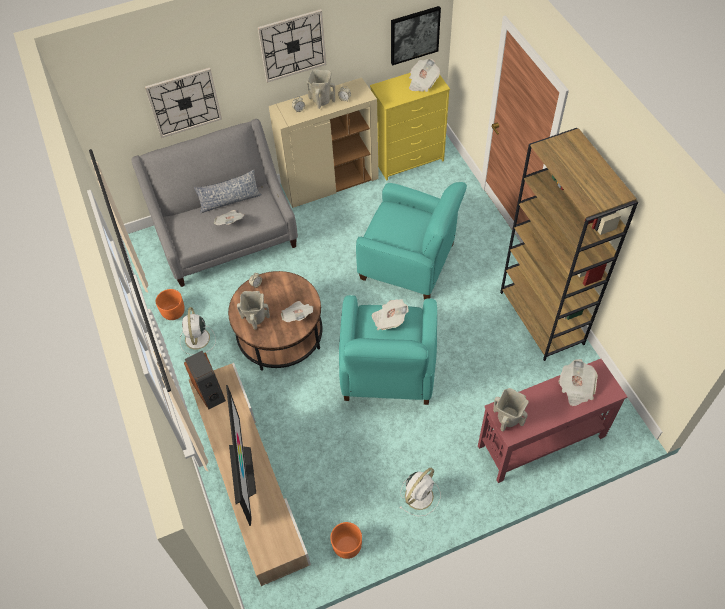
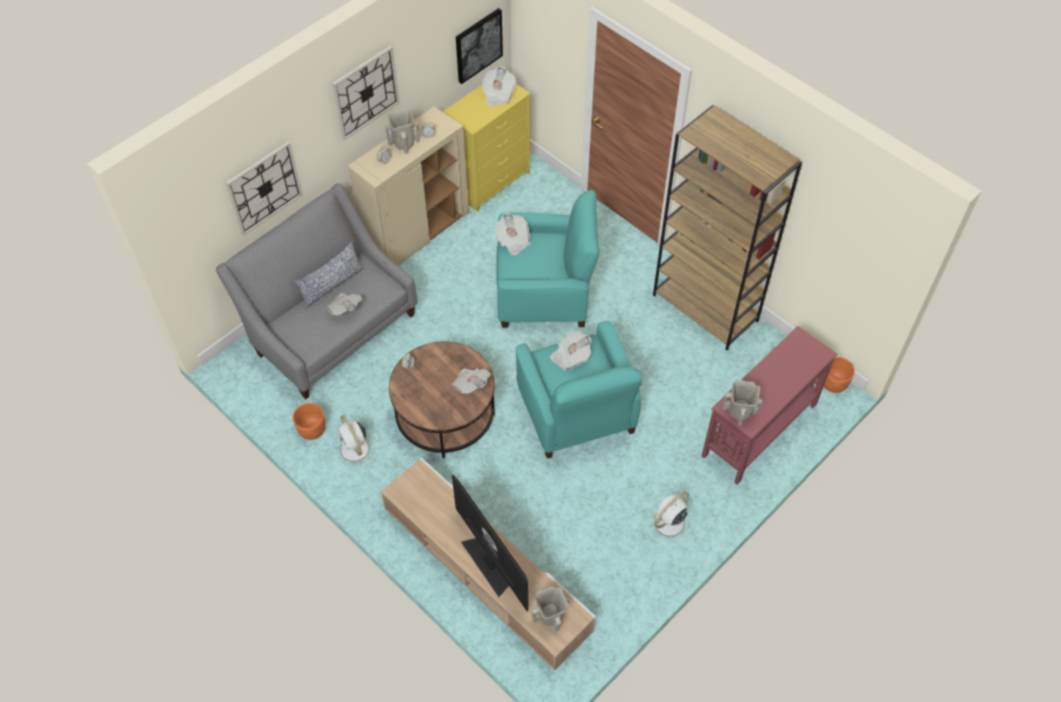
camera: 25 degrees left, 0 degrees up
speaker [184,351,226,409] -> none
beige vase [237,291,270,330] -> beige vase moved to [532,586,569,631]
orange planter [330,522,362,559] -> orange planter moved to [824,357,855,393]
white fan [400,468,441,516] -> white fan turned 150 degrees counterclockwise [646,492,691,545]
newspaper [559,359,598,406] -> newspaper moved to [495,213,531,256]

